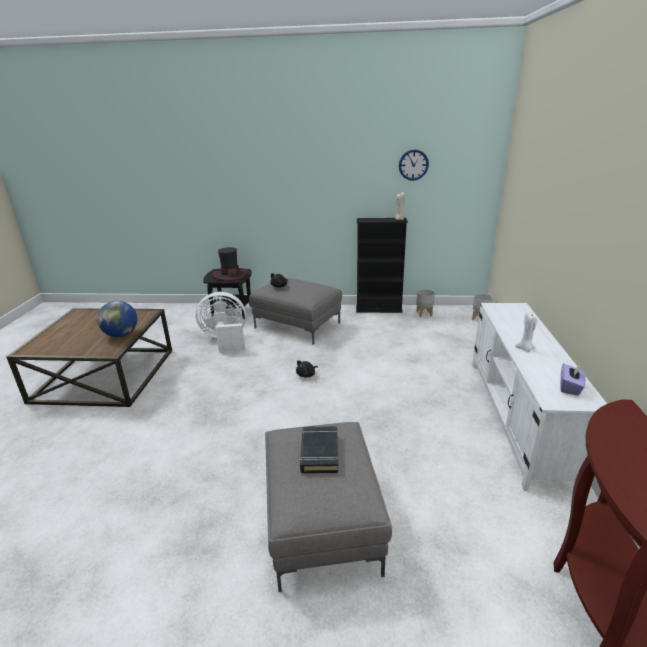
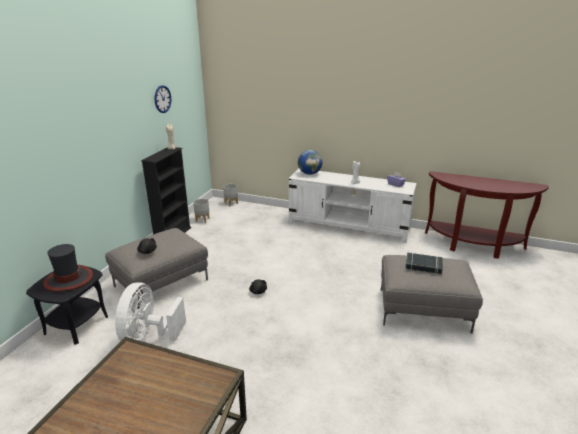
camera: 75 degrees left, 0 degrees up
globe [97,301,137,337] -> globe moved to [298,150,322,175]

